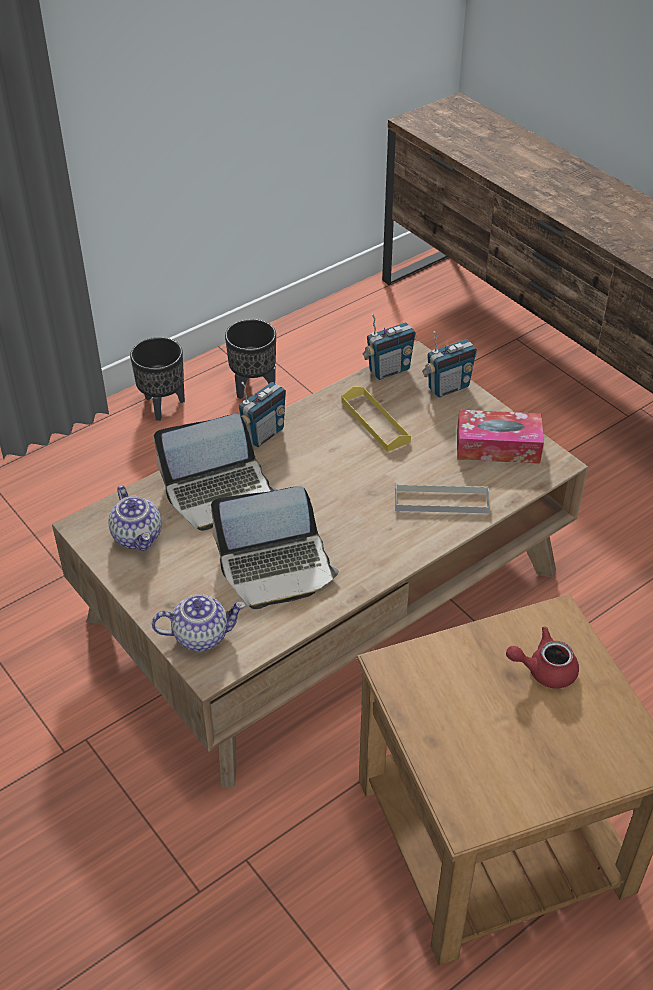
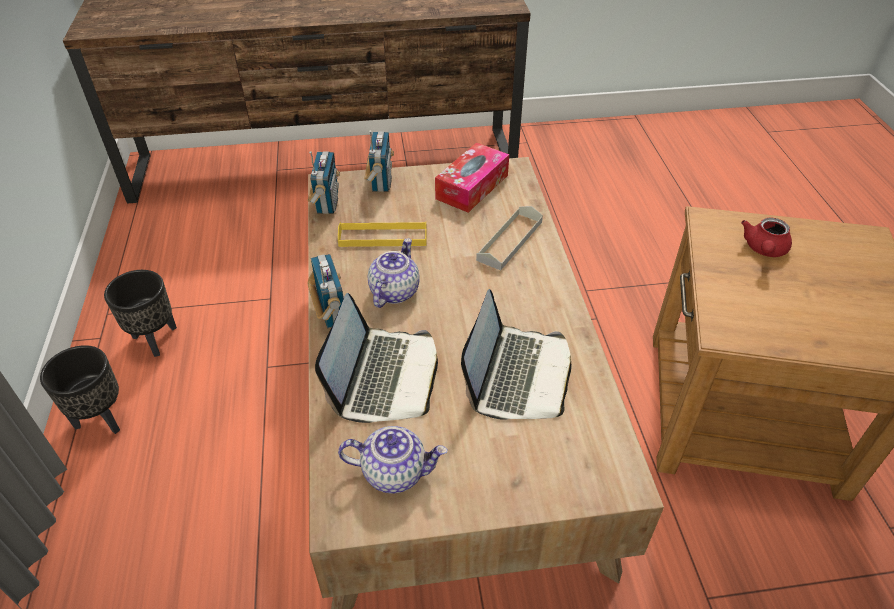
camera: 60 degrees left, 0 degrees up
teapot [152,594,245,651] -> teapot moved to [368,238,420,308]

